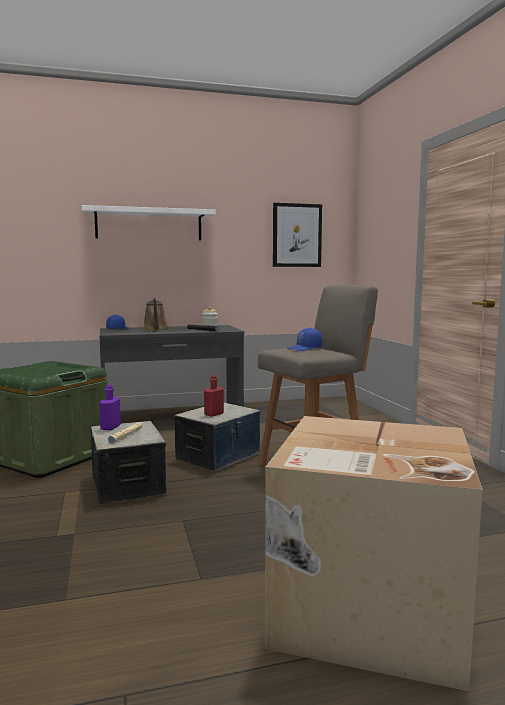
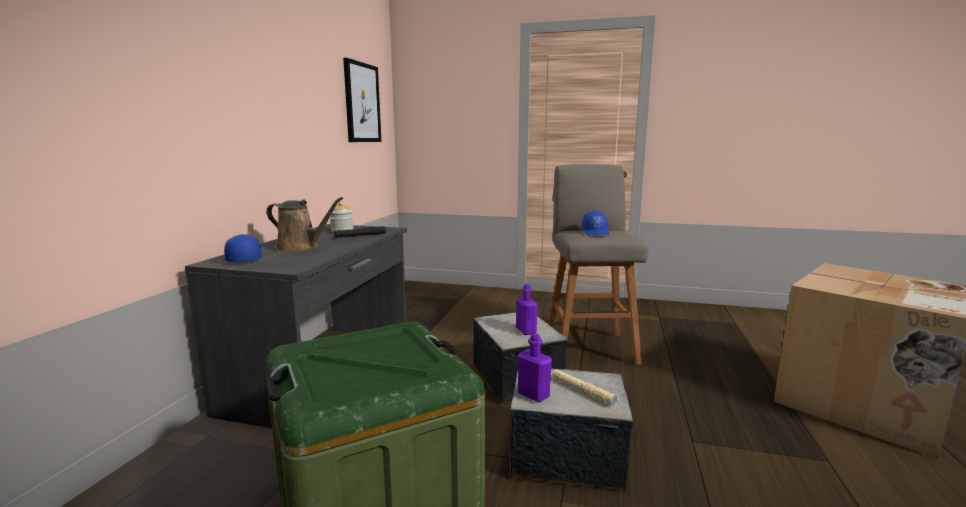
camera: 60 degrees left, 5 degrees up
white shelf [82,205,216,240] -> none
red bottle [204,375,224,417] -> purple bottle [516,284,538,335]

